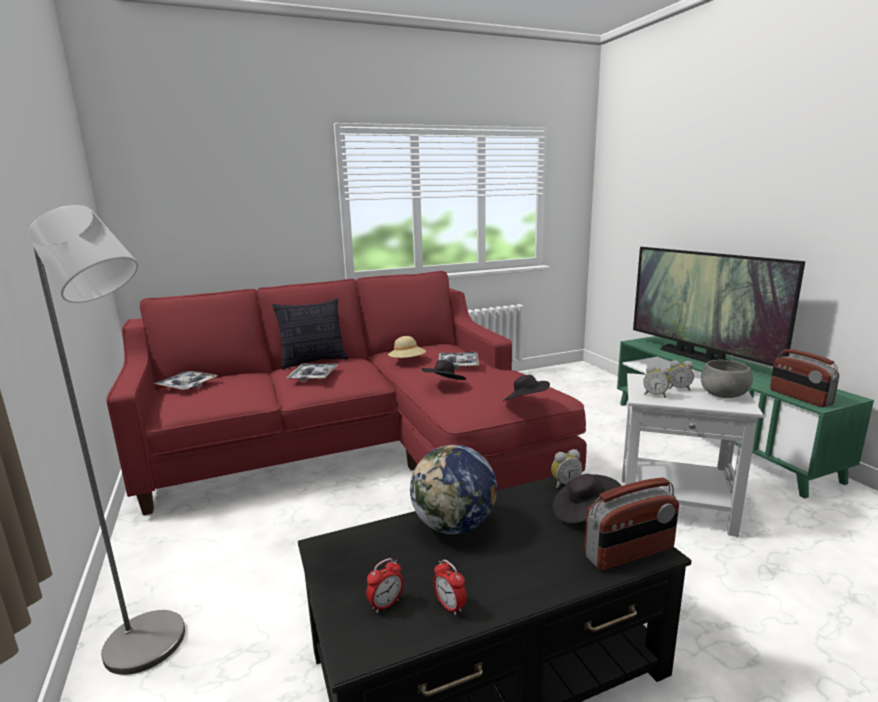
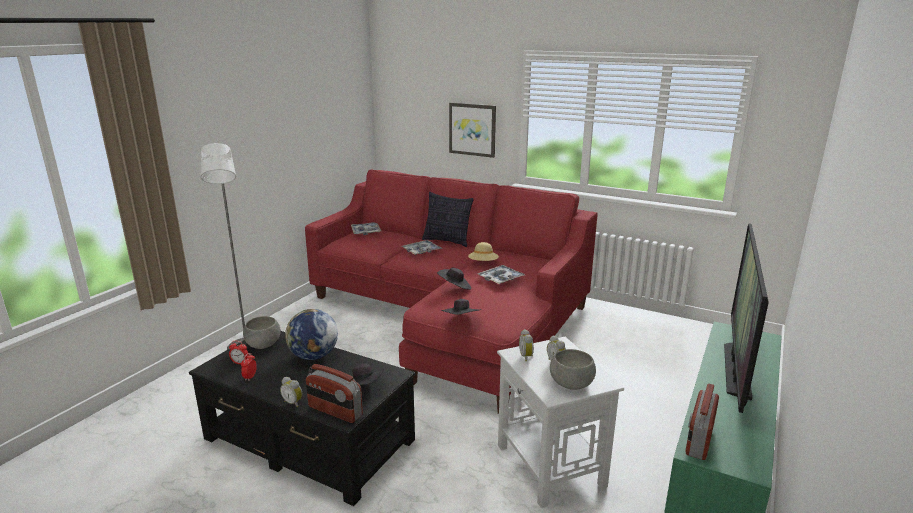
camera: 50 degrees right, 5 degrees up
alarm clock [551,449,582,489] -> alarm clock moved to [280,377,303,408]
none -> grey bowl [243,316,281,349]
none -> picture [449,103,496,158]

